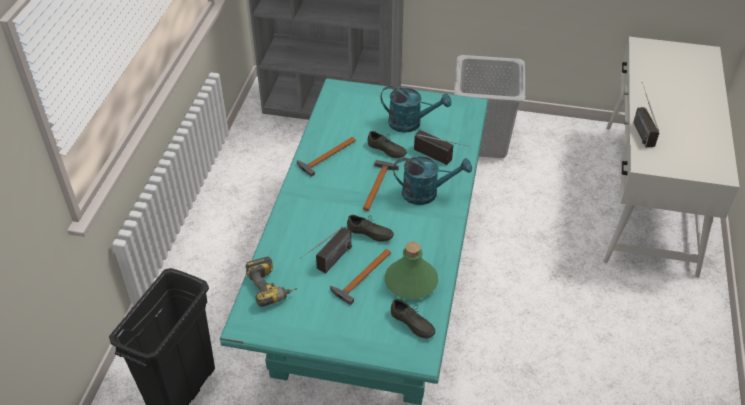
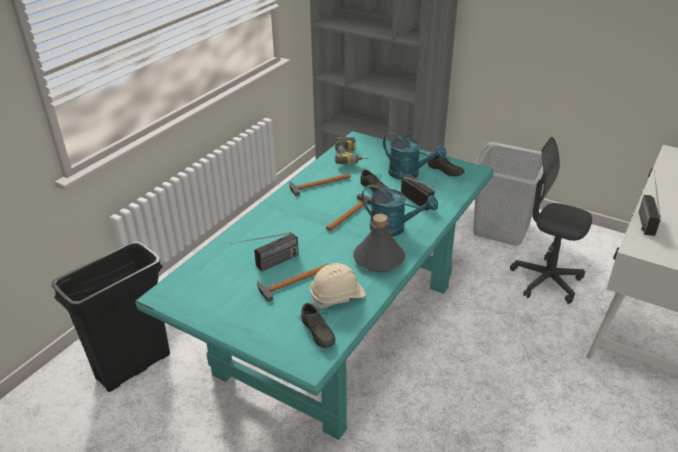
camera: 20 degrees right, 10 degrees down
power drill [245,257,298,307] -> power drill moved to [335,137,368,164]
grey shoe [347,215,394,242] -> grey shoe moved to [428,153,465,176]
green bottle [385,242,438,299] -> beige hard hat [310,263,366,308]
none -> grey bottle [353,214,405,272]
none -> grey office chair [510,137,592,304]

